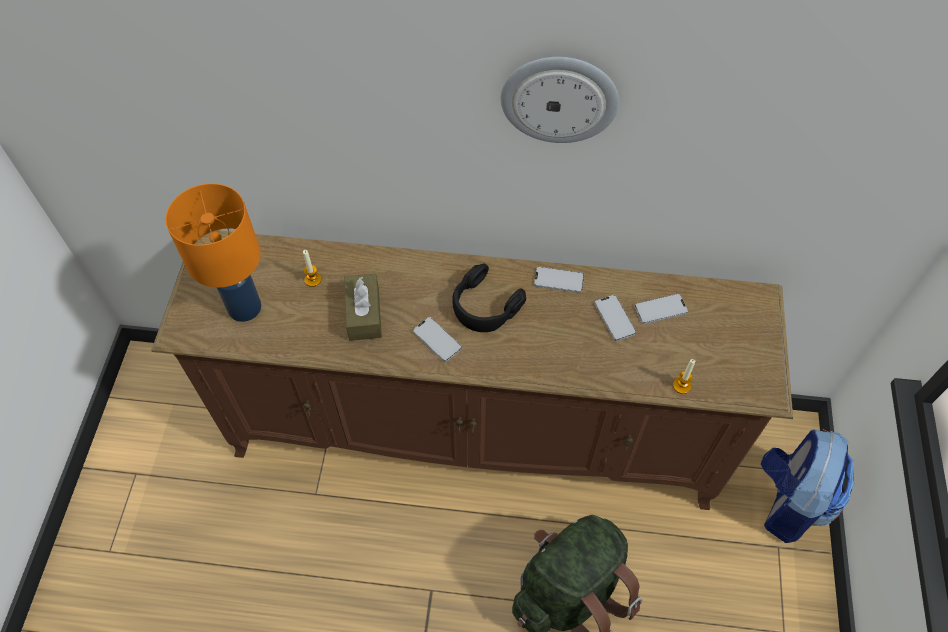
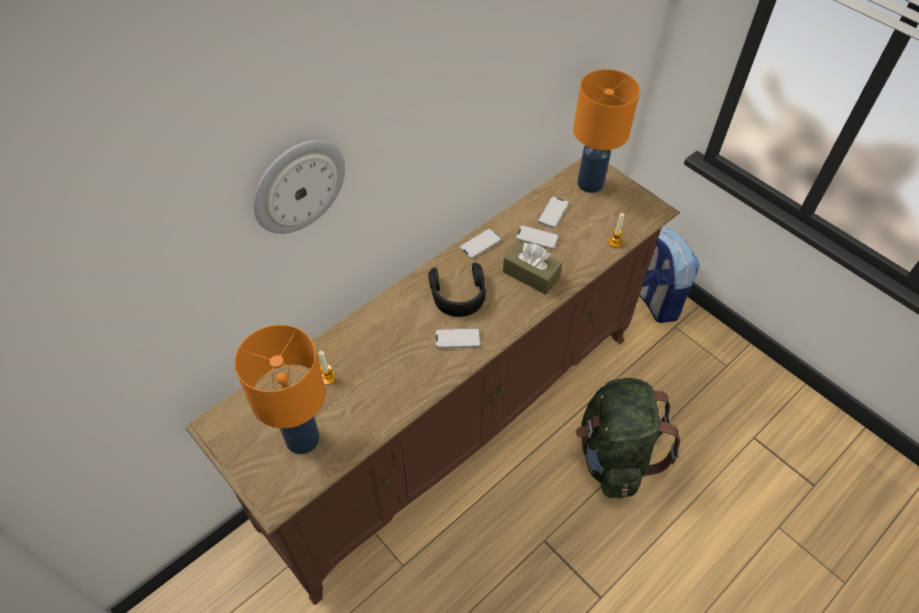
camera: 50 degrees left, 5 degrees down
brown tissue box [344,274,382,341] -> brown tissue box moved to [503,241,562,295]
wall clock [501,57,619,143] -> wall clock moved to [254,140,345,234]
none -> orange table lamp [573,69,640,193]

